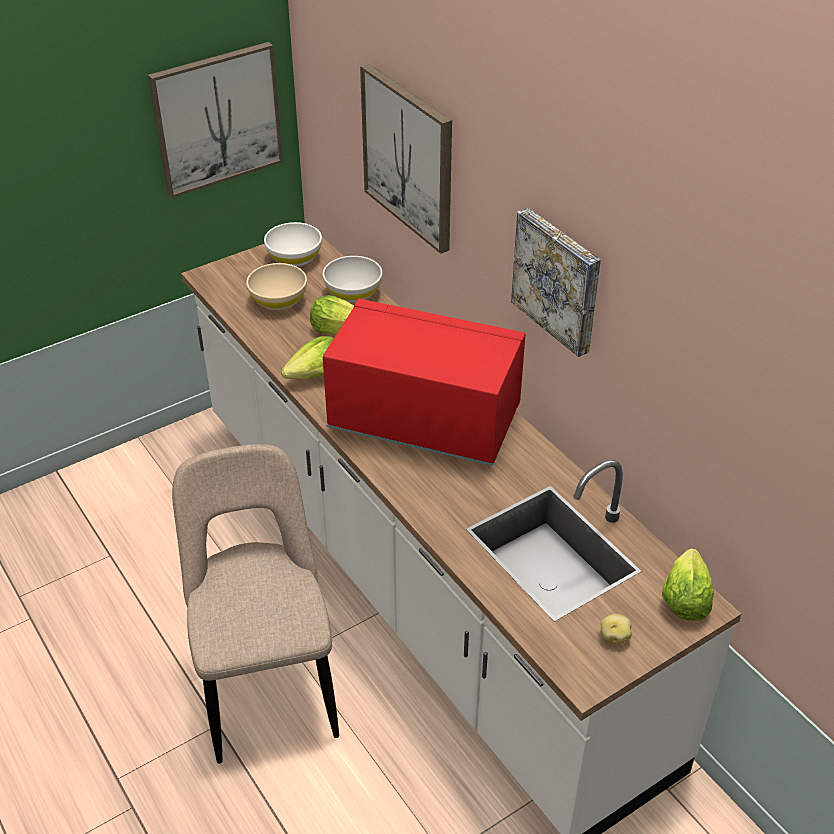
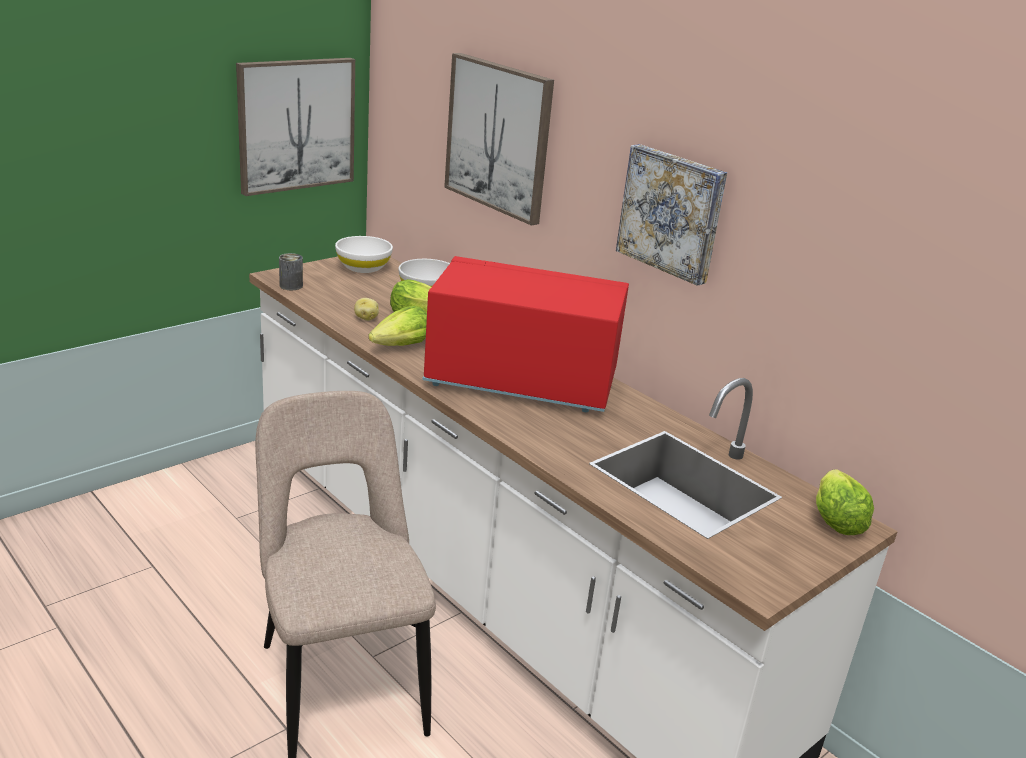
camera: 10 degrees left, 15 degrees down
beige bowl [246,263,307,310] -> none
potato [601,614,632,645] -> potato moved to [354,298,379,321]
none -> can [279,253,303,290]

